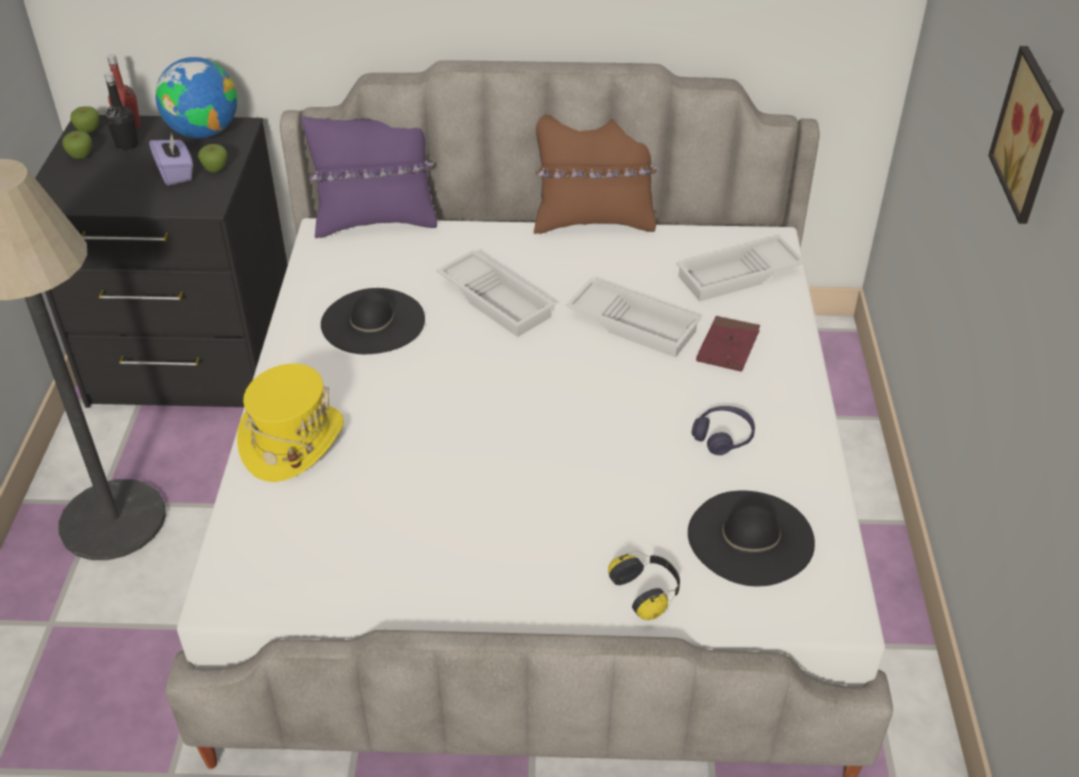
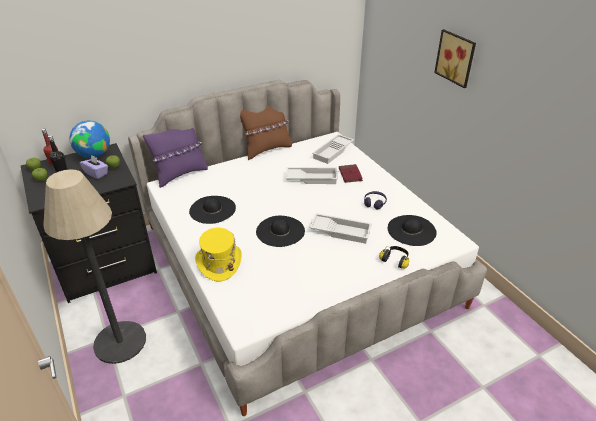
camera: 30 degrees left, 5 degrees down
white tray [436,250,555,337] -> white tray moved to [309,213,372,244]
none -> black hat [256,216,305,247]

